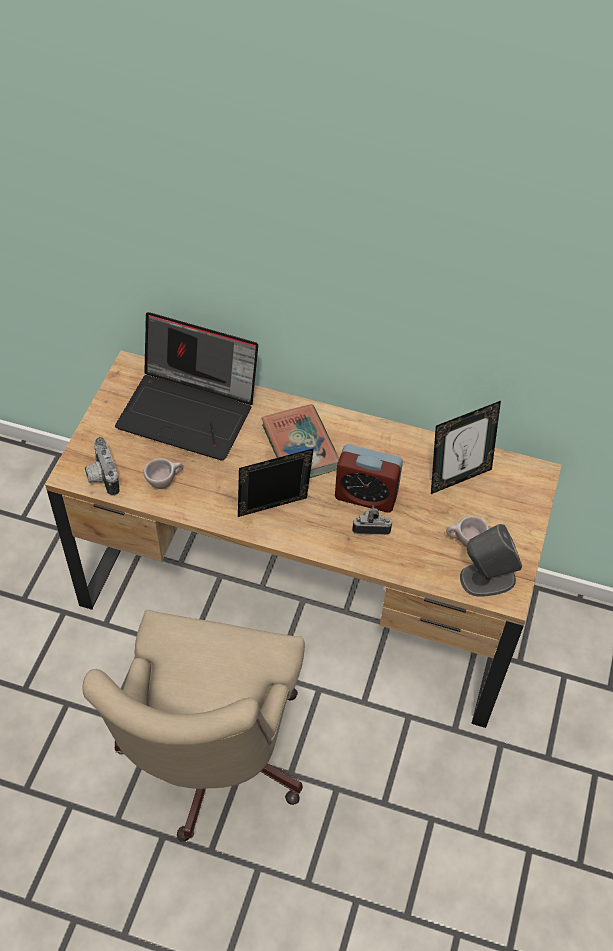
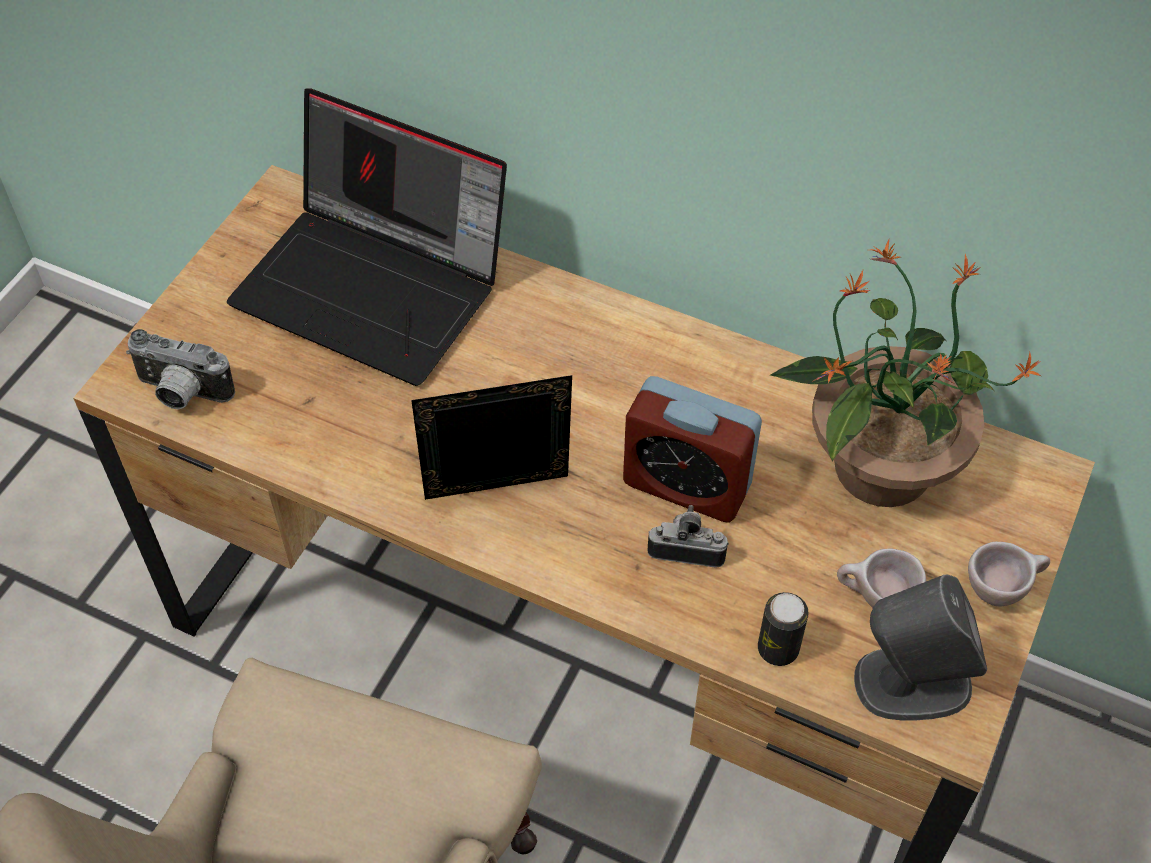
camera: 10 degrees right, 0 degrees up
camera [85,437,120,496] -> camera turned 60 degrees counterclockwise [126,329,235,409]
beige cup [144,458,183,489] -> beige cup moved to [968,542,1050,606]
book [261,404,339,478] -> none
picture frame [431,401,501,494] -> potted plant [770,239,1041,507]
none -> can [758,592,809,666]

